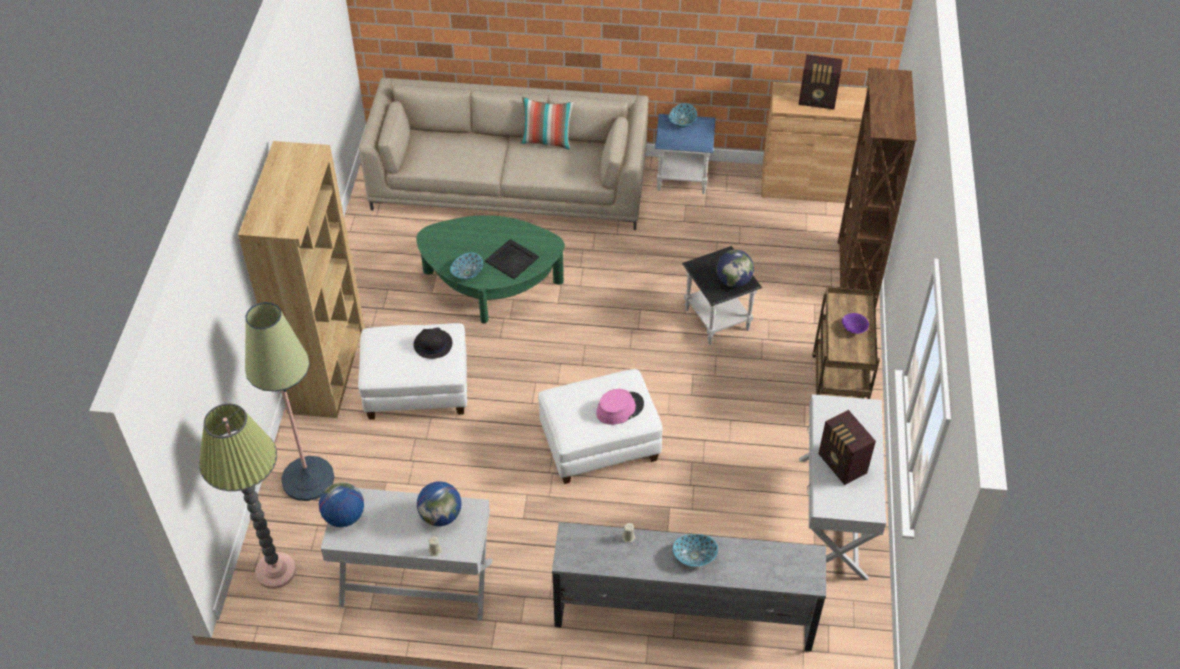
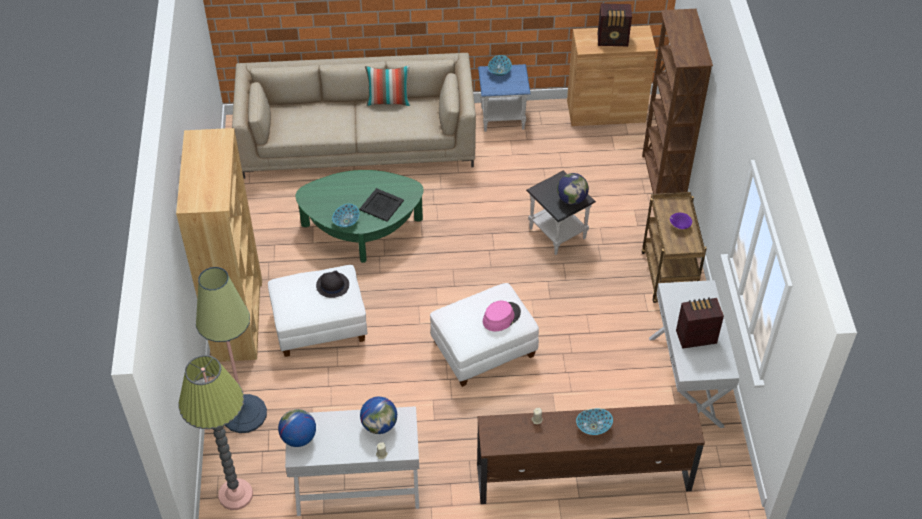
camera: 10 degrees left, 0 degrees up
grey tv stand [552,522,826,651] -> brown tv stand [477,403,705,504]
radio [818,410,876,485] -> radio turned 120 degrees clockwise [676,297,724,349]

